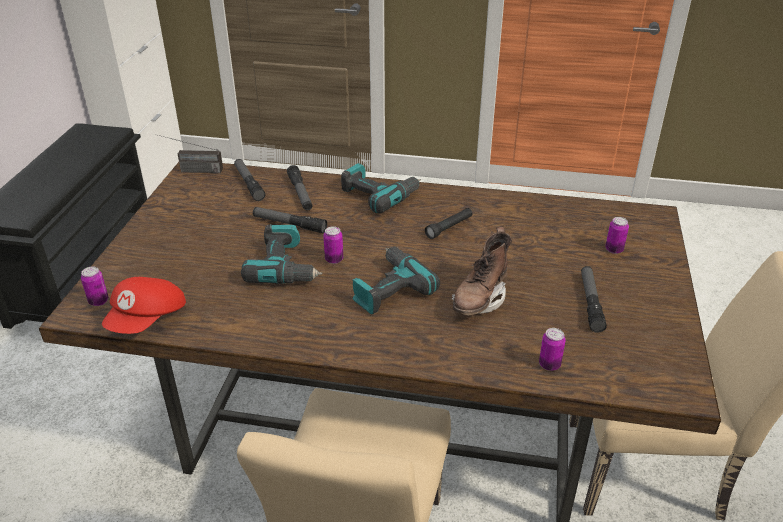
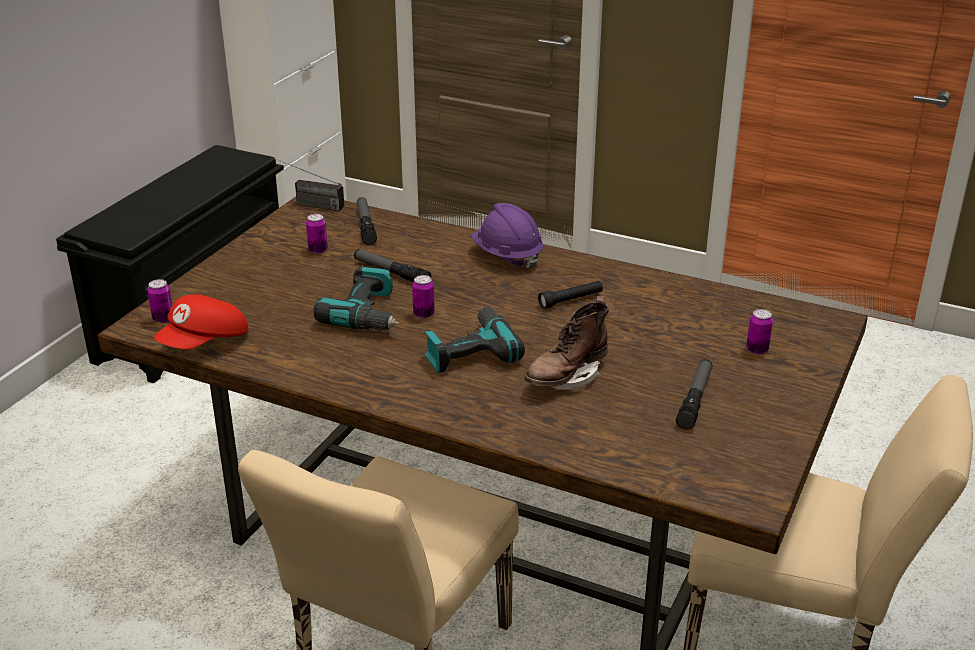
camera: 15 degrees right, 5 degrees down
flashlight [287,165,313,211] -> none
power drill [341,163,421,213] -> purple hard hat [471,203,543,270]
can [539,328,566,371] -> can moved to [306,214,328,254]

